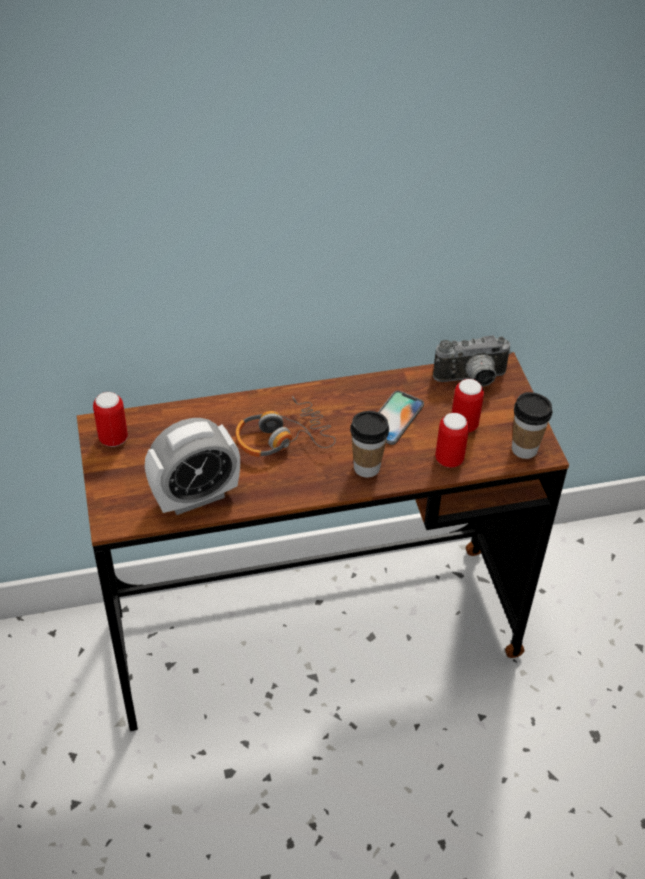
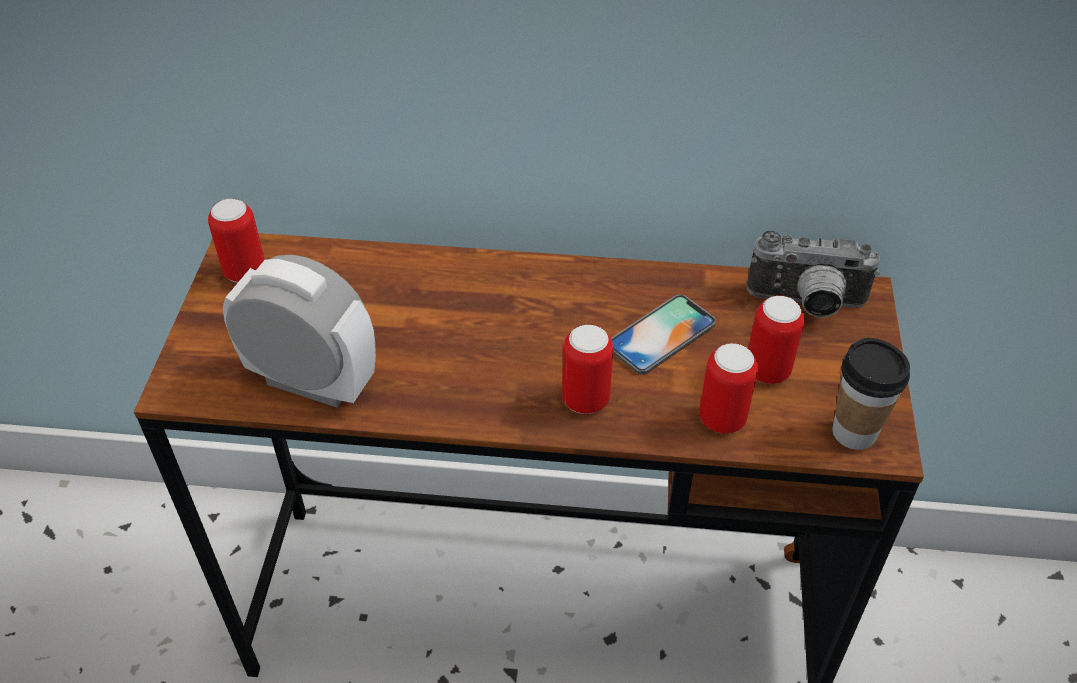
camera: 20 degrees right, 0 degrees up
alarm clock [145,418,240,515] -> alarm clock turned 150 degrees counterclockwise [223,255,376,408]
headphones [235,396,335,457] -> none
cup [350,411,389,478] -> can [562,325,614,414]

